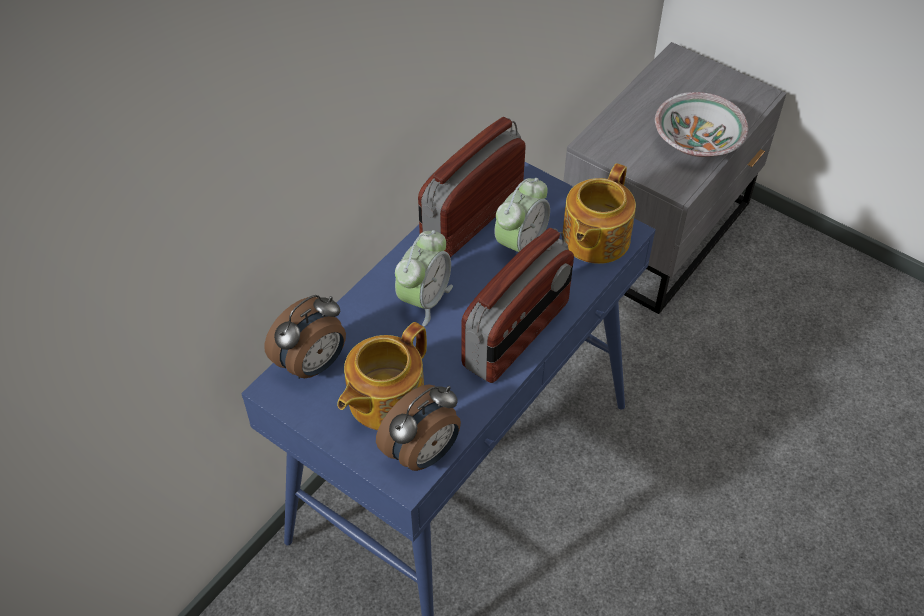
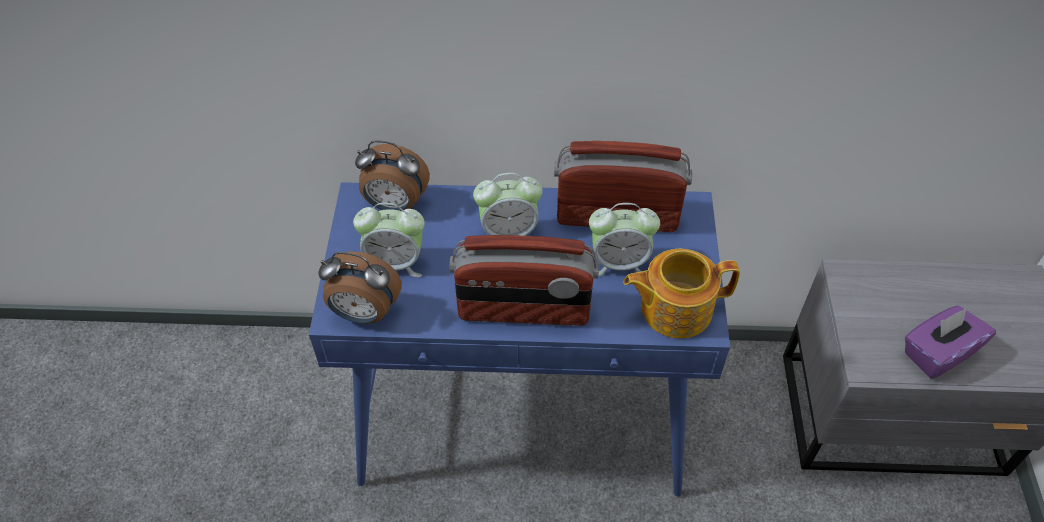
camera: 55 degrees right, 0 degrees up
teapot [337,322,427,430] -> alarm clock [353,203,425,277]
bowl [655,92,748,157] -> purple tissue box [905,306,996,379]

